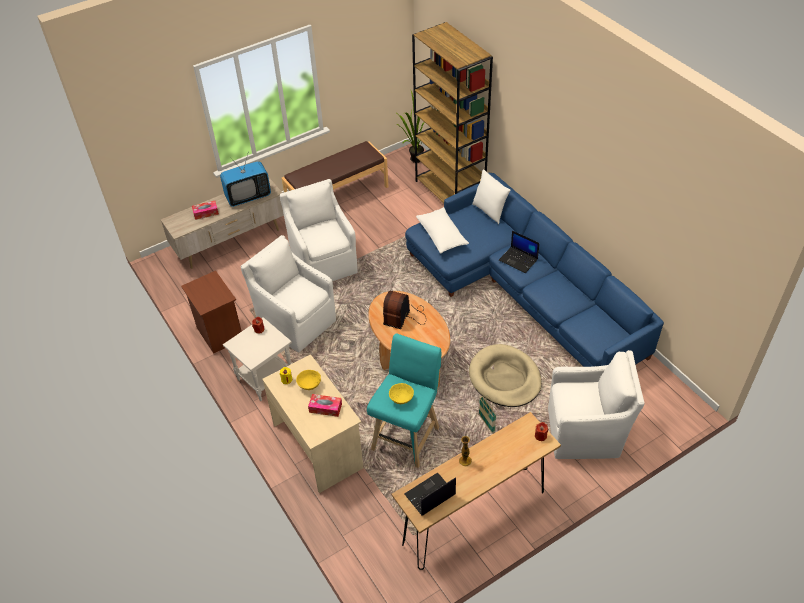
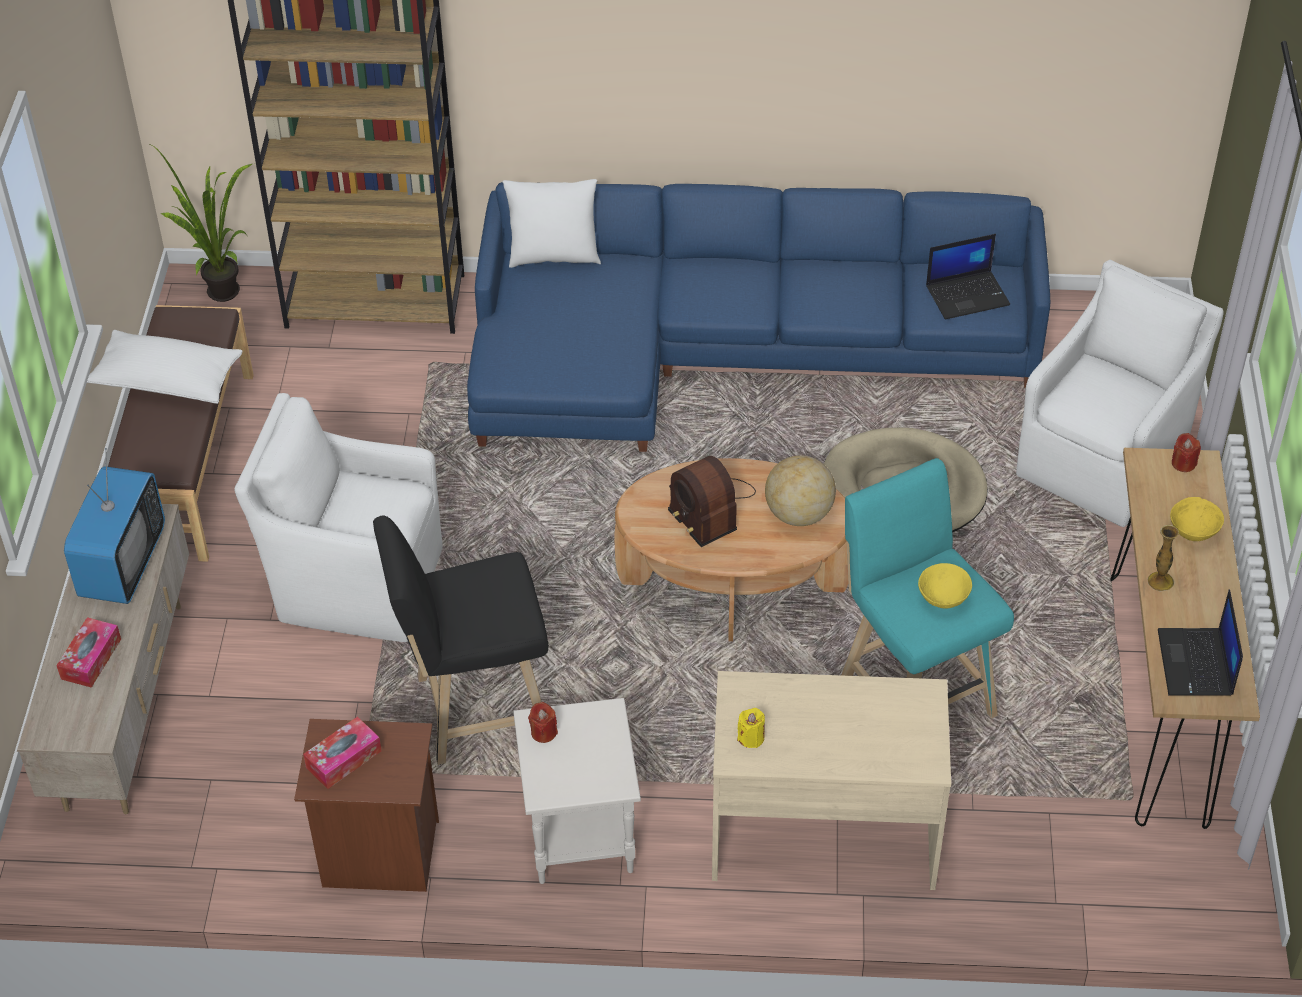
camera: 55 degrees left, 0 degrees up
white armchair [241,235,336,352] -> black stool [373,516,548,765]
yellow bowl [296,370,321,390] -> yellow bowl moved to [1170,497,1224,541]
tissue box [308,394,342,417] -> tissue box moved to [303,717,382,789]
white pillow [416,207,469,254] -> white pillow moved to [87,330,242,404]
basket [479,395,496,433] -> none
laptop [499,231,540,273] -> laptop moved to [926,234,1010,320]
none -> globe [765,455,836,526]

